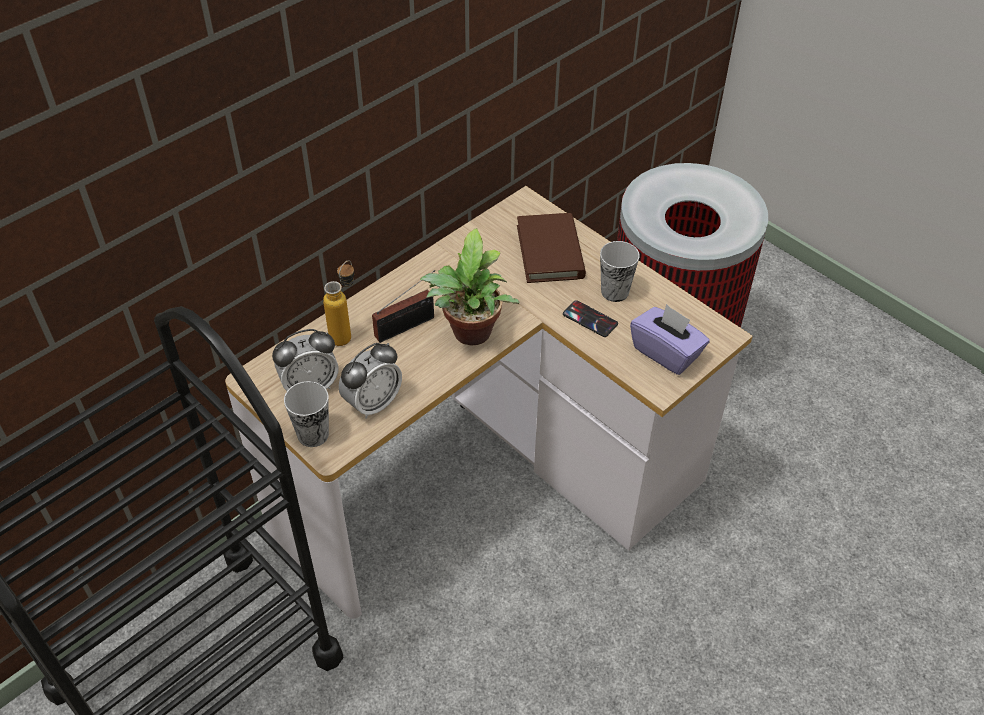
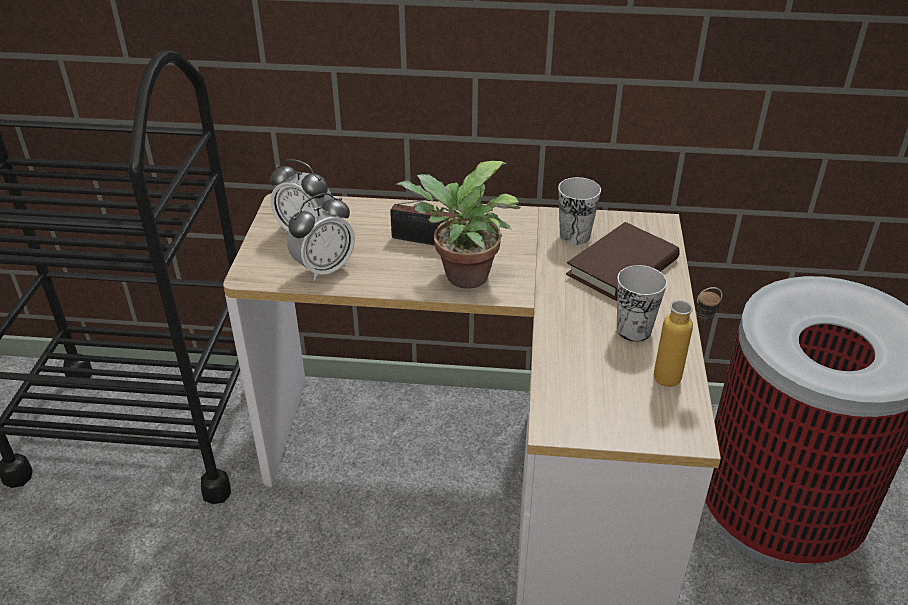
camera: 50 degrees right, 10 degrees down
cup [284,381,329,447] -> cup moved to [558,177,601,245]
bottle [323,260,354,346] -> bottle moved to [654,287,722,387]
alarm clock [339,343,402,419] -> alarm clock turned 45 degrees counterclockwise [287,193,355,281]
phone [563,300,618,337] -> none
purple tissue box [630,304,710,375] -> none

